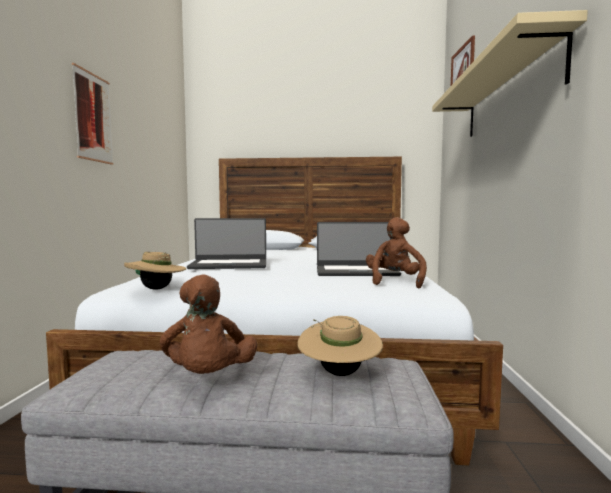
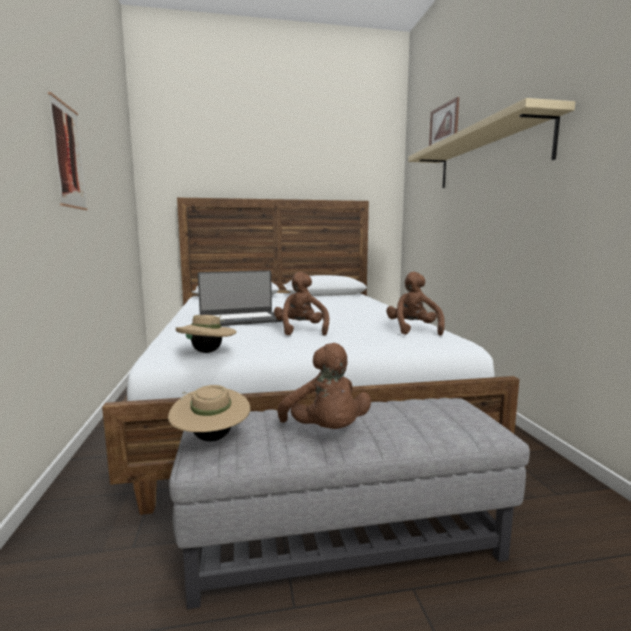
camera: 15 degrees left, 5 degrees up
beige hat [297,316,383,376] -> beige hat moved to [168,385,250,442]
laptop [317,222,401,276] -> none
none -> brown plush toy [274,272,329,336]

